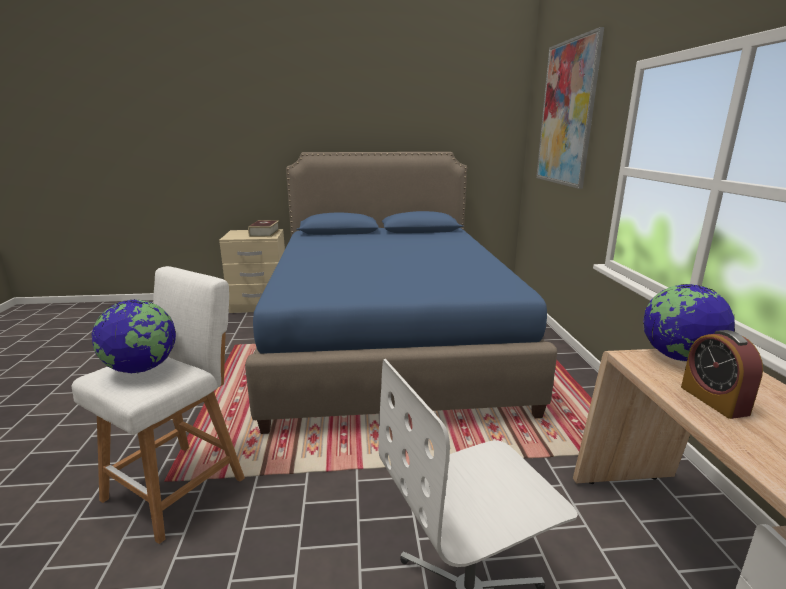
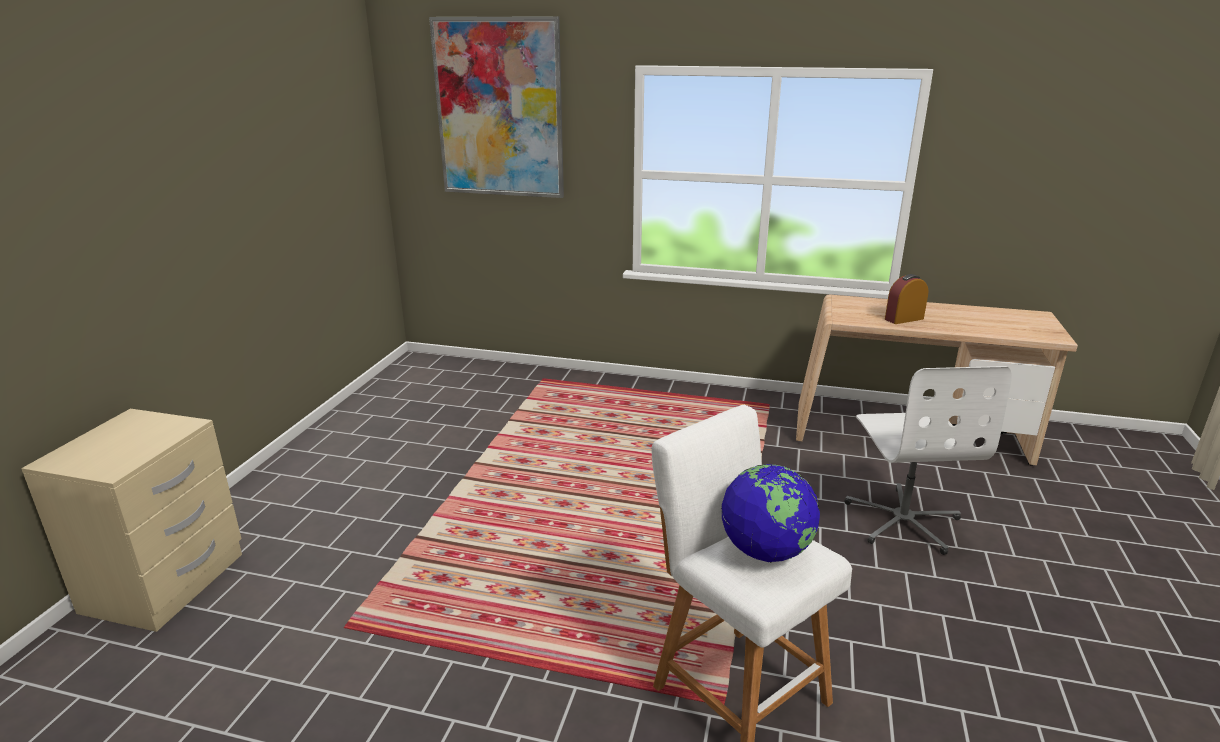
camera: 70 degrees left, 5 degrees up
blue bed [245,152,557,434] -> none
book [248,220,280,237] -> none
globe [643,284,735,362] -> none
alarm clock [681,330,763,419] -> alarm clock turned 150 degrees clockwise [885,274,928,324]

